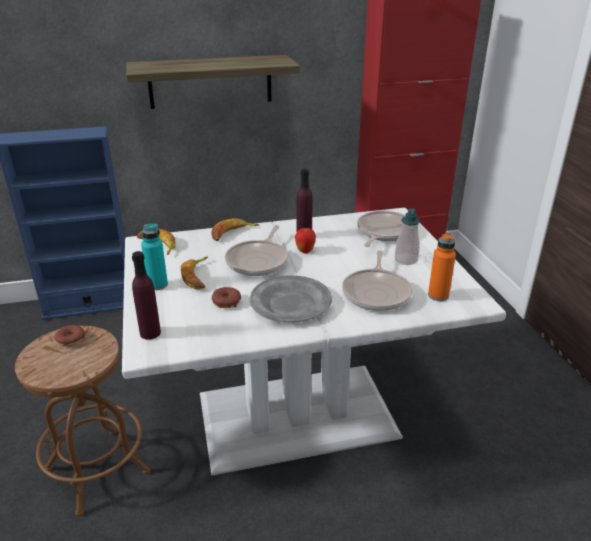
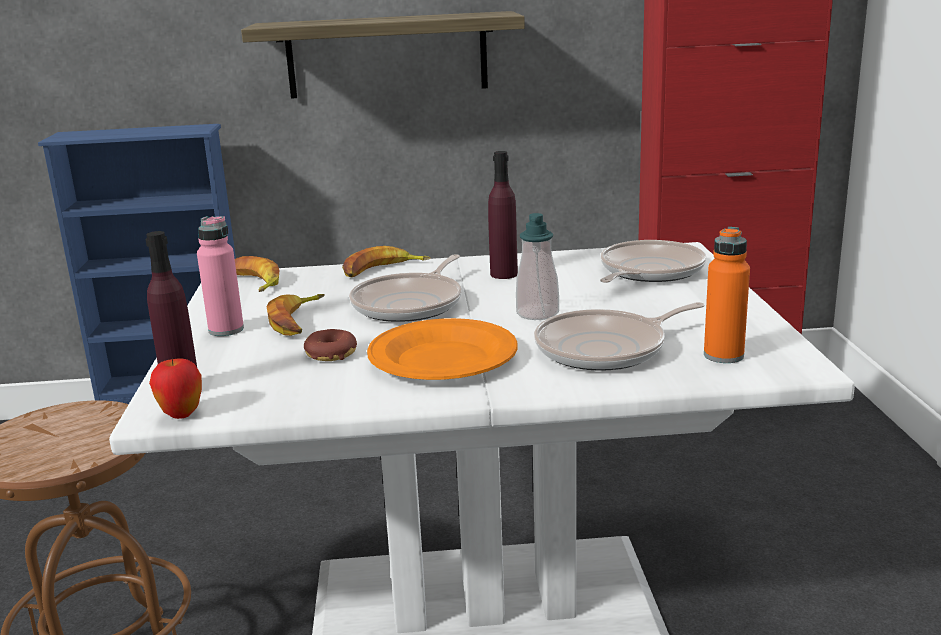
camera: 10 degrees right, 10 degrees down
donut [54,325,85,346] -> none
turquoise bottle [141,224,168,290] -> pink bottle [197,216,244,336]
grey plate [250,275,332,323] -> orange plate [367,318,518,380]
apple [295,228,316,253] -> apple moved to [149,358,202,419]
frying pan [342,251,412,311] -> frying pan turned 45 degrees clockwise [534,302,705,371]
soap dispenser [395,208,420,265] -> soap dispenser moved to [516,213,559,320]

